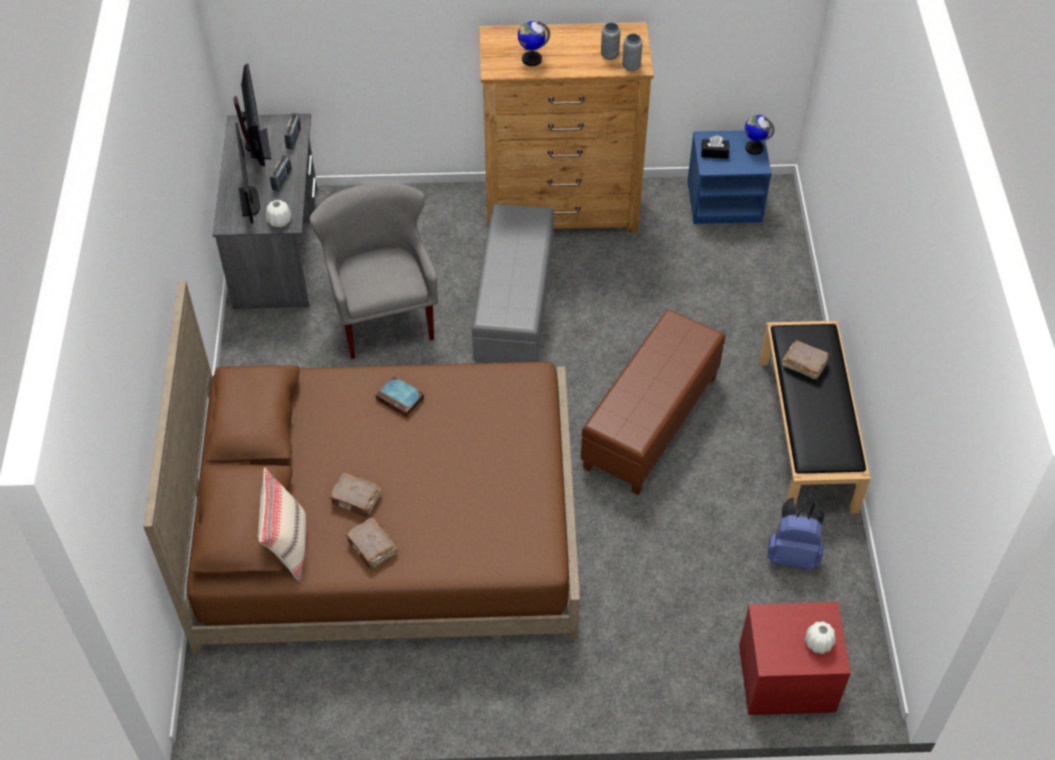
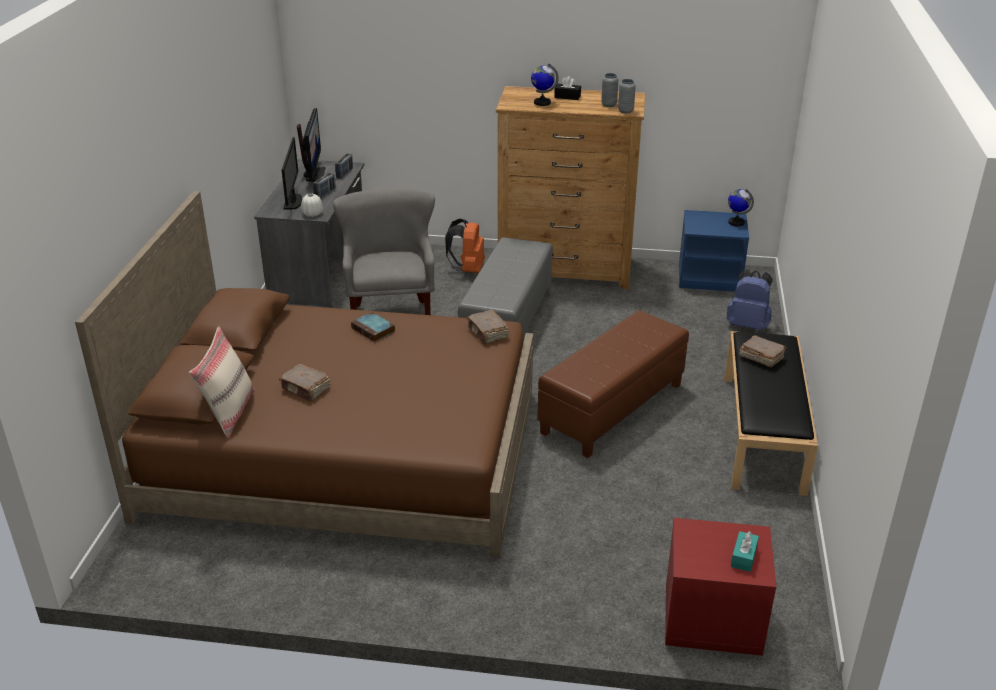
camera: 10 degrees right, 20 degrees down
brown book [345,517,397,570] -> brown book moved to [467,310,509,344]
black tissue box [701,136,729,159] -> black tissue box moved to [554,76,581,100]
blue backpack [767,498,825,570] -> blue backpack moved to [726,269,773,330]
white vase [805,621,836,654] -> turquoise tissue box [731,531,759,572]
none -> orange backpack [445,219,485,273]

